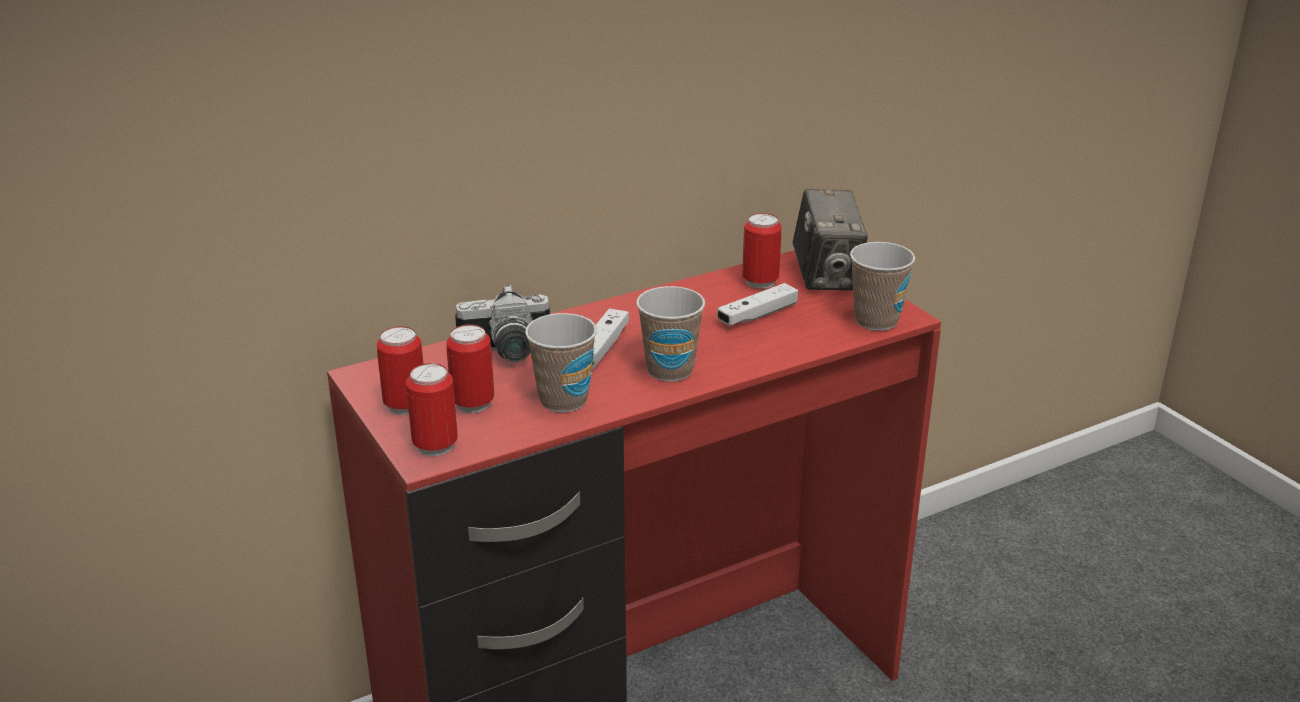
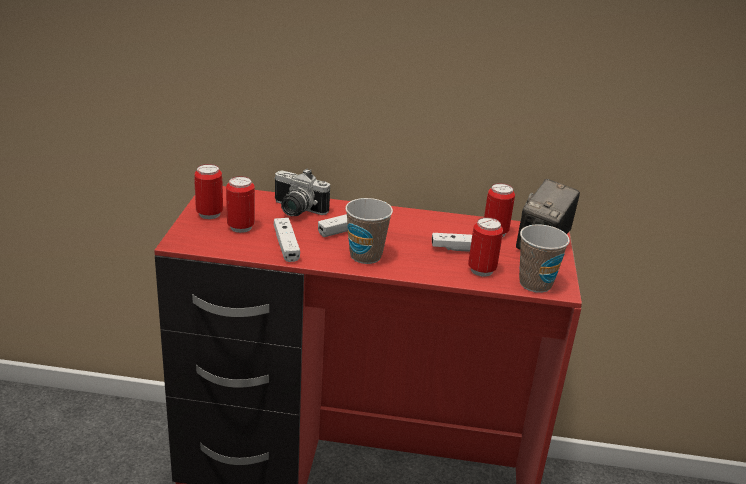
camera: 35 degrees right, 0 degrees up
can [406,363,458,456] -> can moved to [468,217,503,277]
cup [525,313,597,413] -> white game controller [274,218,300,262]

